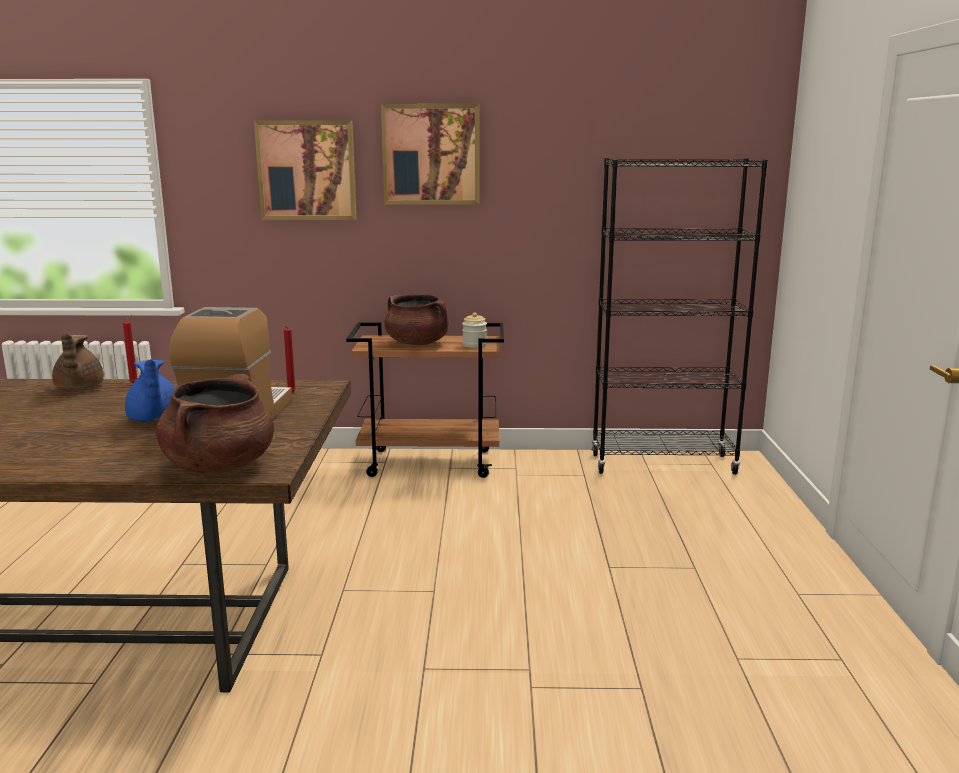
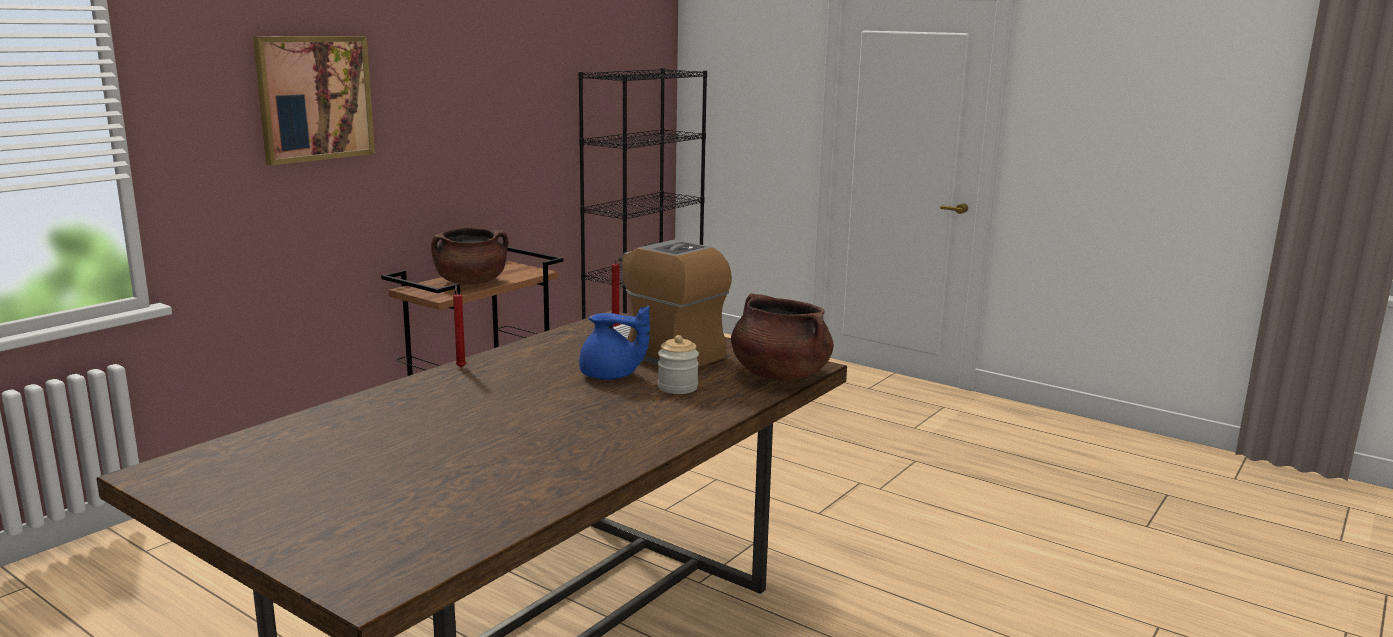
camera: 55 degrees left, 0 degrees up
brown teapot [52,333,104,390] -> none
picture [381,104,479,205] -> none
jar [462,312,487,348] -> jar moved to [658,335,699,394]

